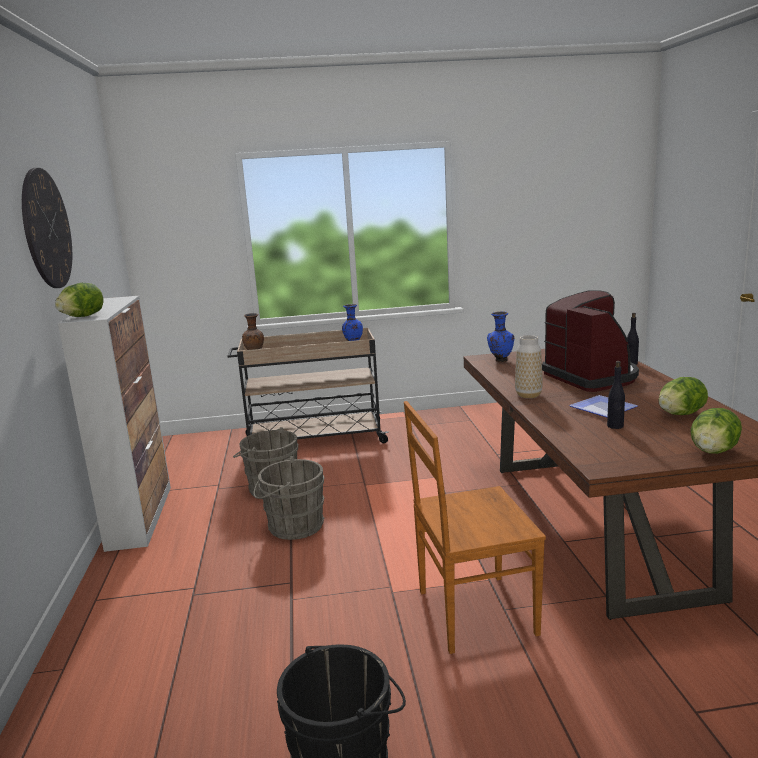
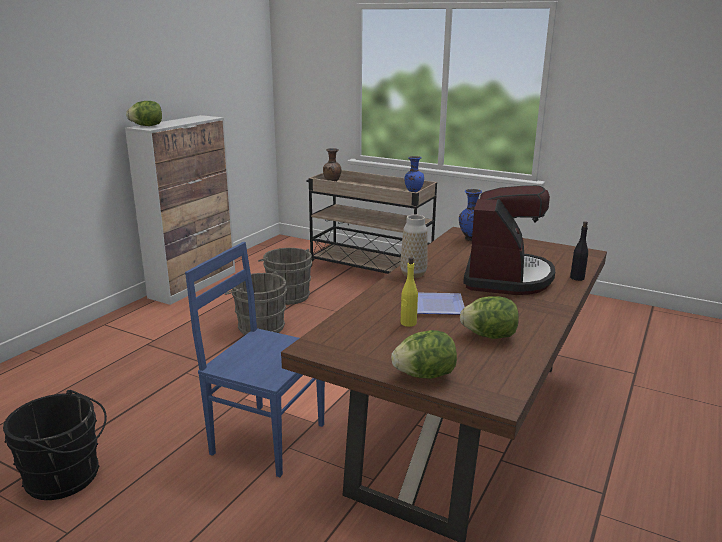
camera: 35 degrees right, 5 degrees up
wall clock [22,168,72,288] -> none
brown chair [404,401,546,654] -> blue chair [185,242,325,477]
black bottle [607,361,625,429] -> yellow bottle [401,257,418,327]

